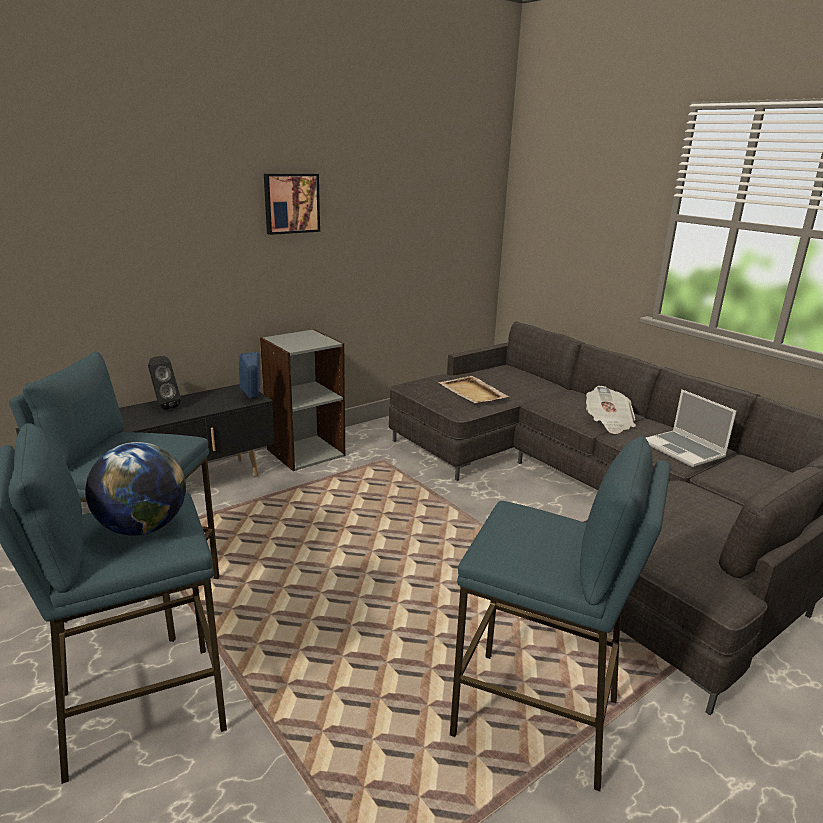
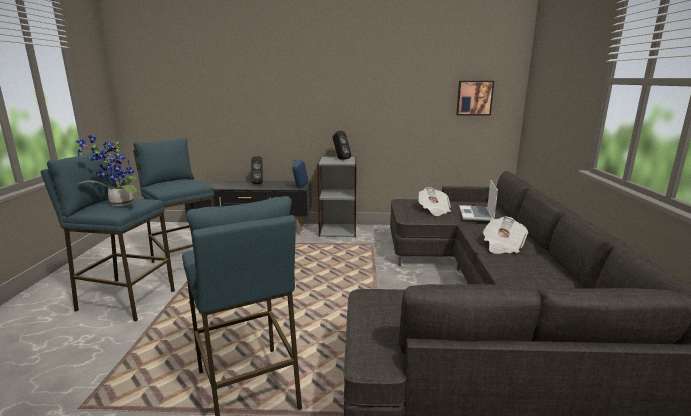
camera: 40 degrees right, 5 degrees down
globe [85,442,186,536] -> potted plant [76,135,137,206]
picture [264,174,320,235] -> picture moved to [456,81,494,116]
beige tray [439,376,509,403] -> newspaper [418,187,451,216]
laptop [646,389,736,467] -> laptop moved to [459,180,498,221]
none -> black speaker [332,131,351,160]

